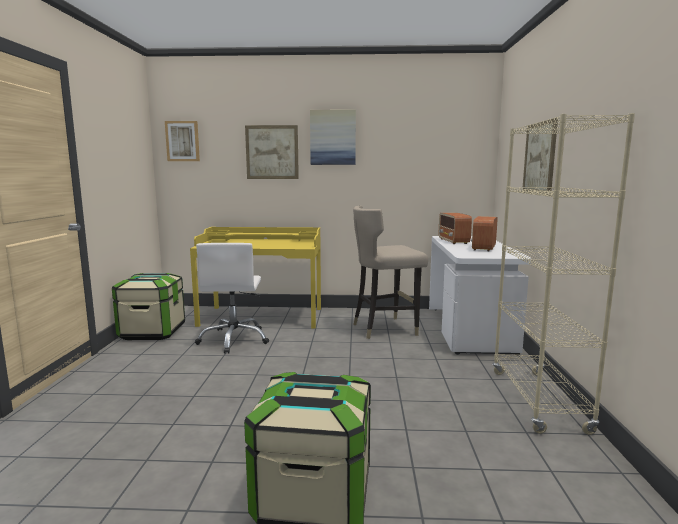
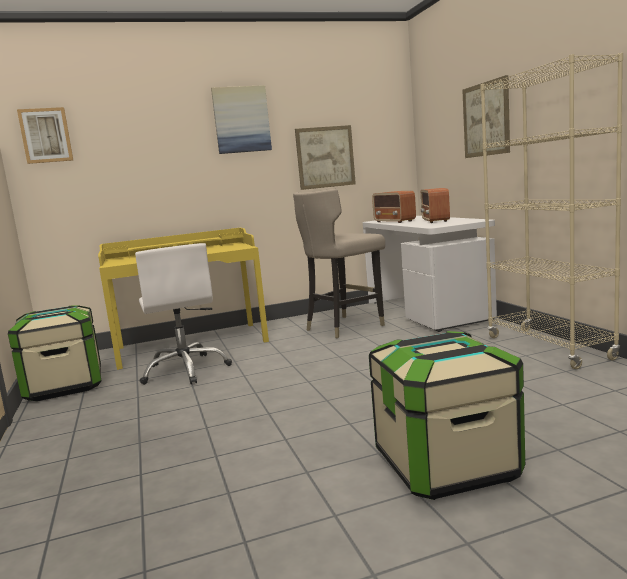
camera: 20 degrees left, 0 degrees up
picture [245,125,299,179] -> picture moved to [295,125,356,190]

